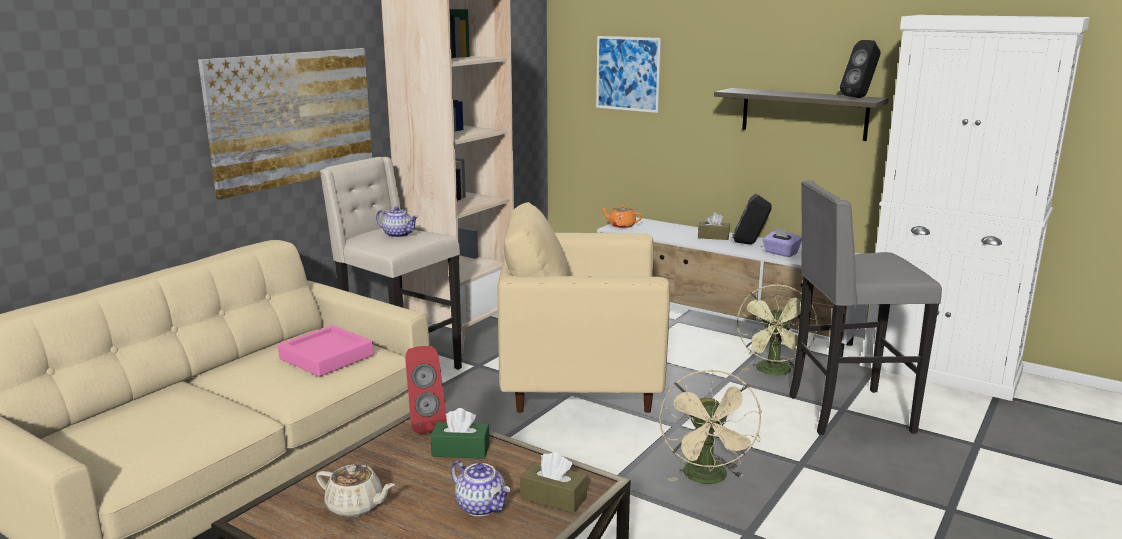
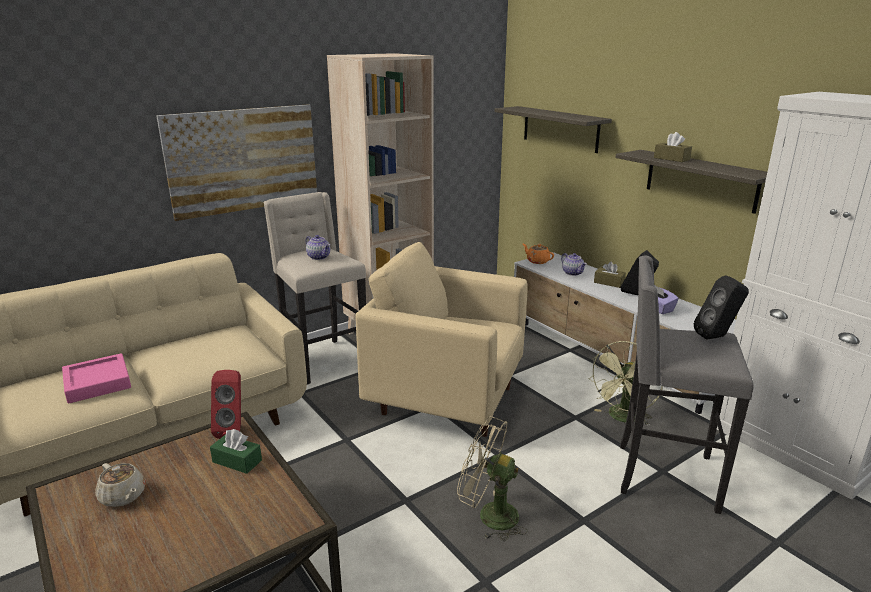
camera: 20 degrees right, 5 degrees up
pink tray [278,325,374,377] -> pink tray moved to [62,353,131,404]
teapot [451,460,511,516] -> teapot moved to [561,253,587,276]
brown tissue box [520,452,587,514] -> brown tissue box moved to [654,132,692,162]
picture [596,36,661,113] -> shelf [495,106,612,153]
beige fan [659,370,762,484] -> beige fan turned 90 degrees clockwise [457,416,528,541]
black speaker [840,40,881,98] -> black speaker moved to [694,275,749,340]

